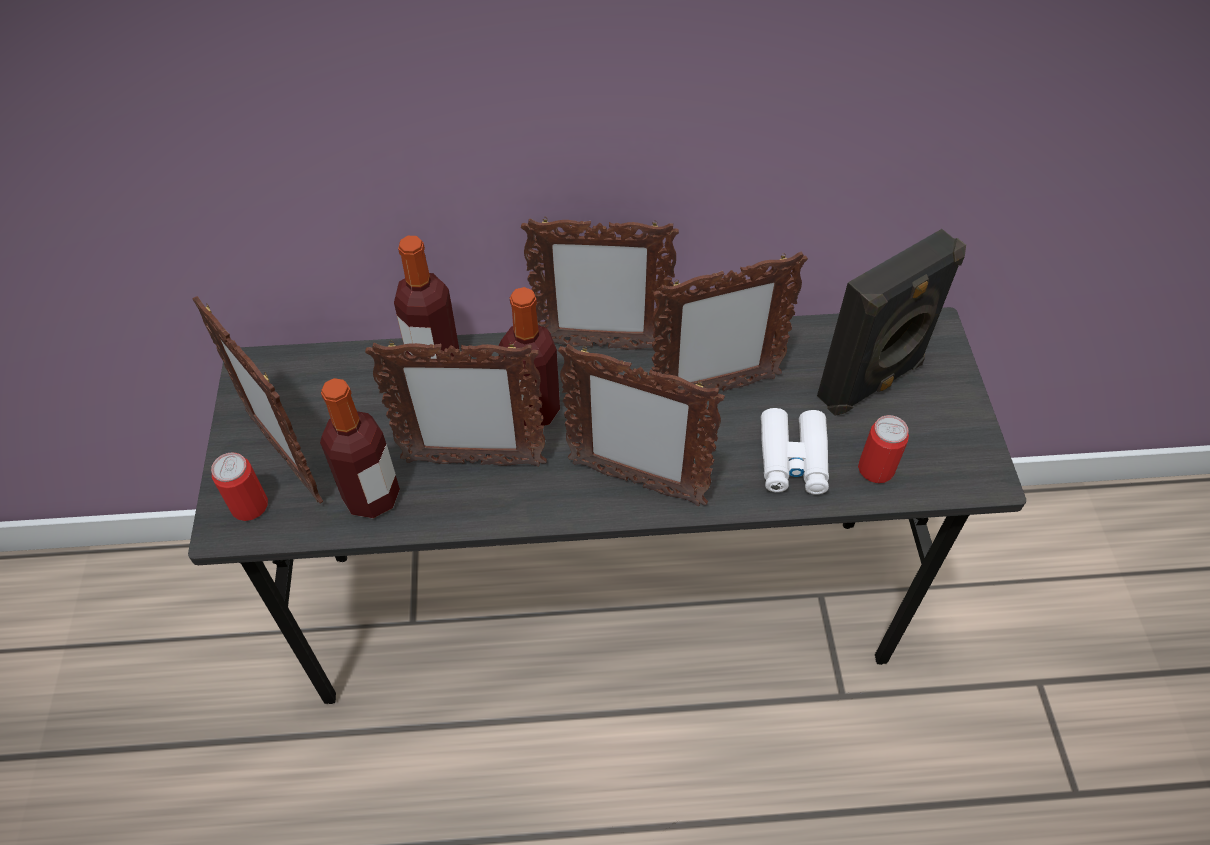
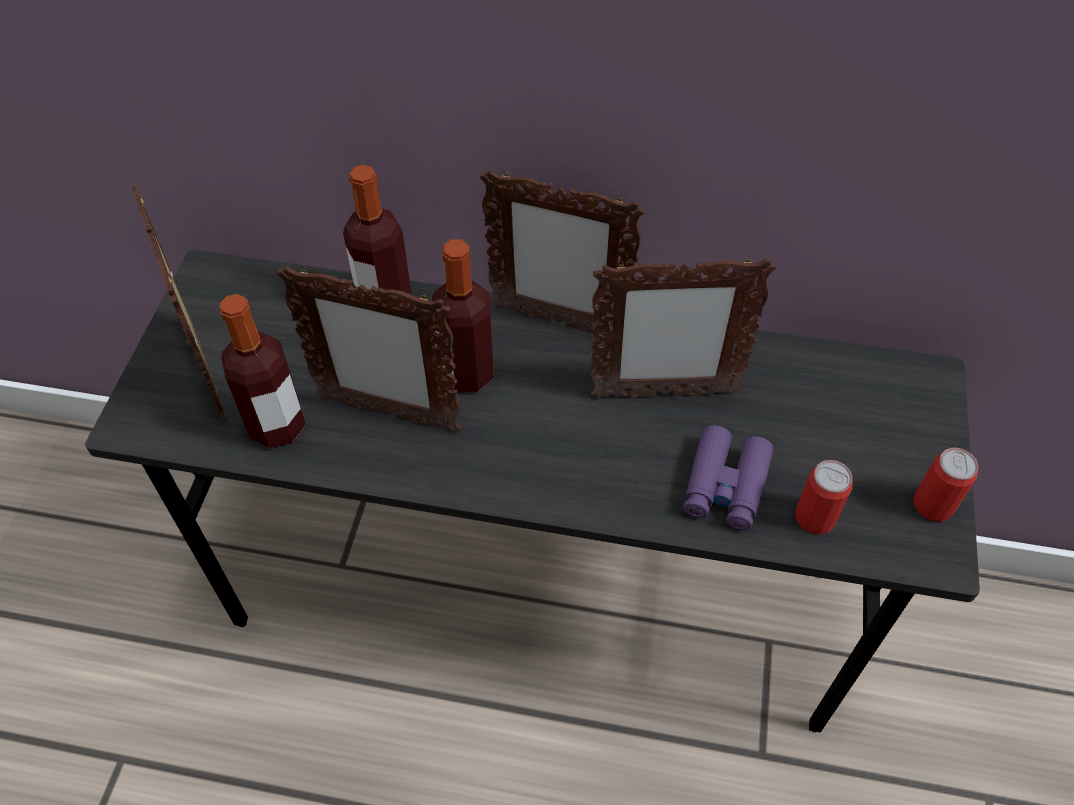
camera: 15 degrees right, 0 degrees up
can [211,453,268,521] -> can moved to [913,448,978,522]
picture frame [558,344,725,506] -> none
white binoculars [761,408,829,495] -> purple binoculars [683,425,774,530]
black speaker [817,229,966,416] -> none

